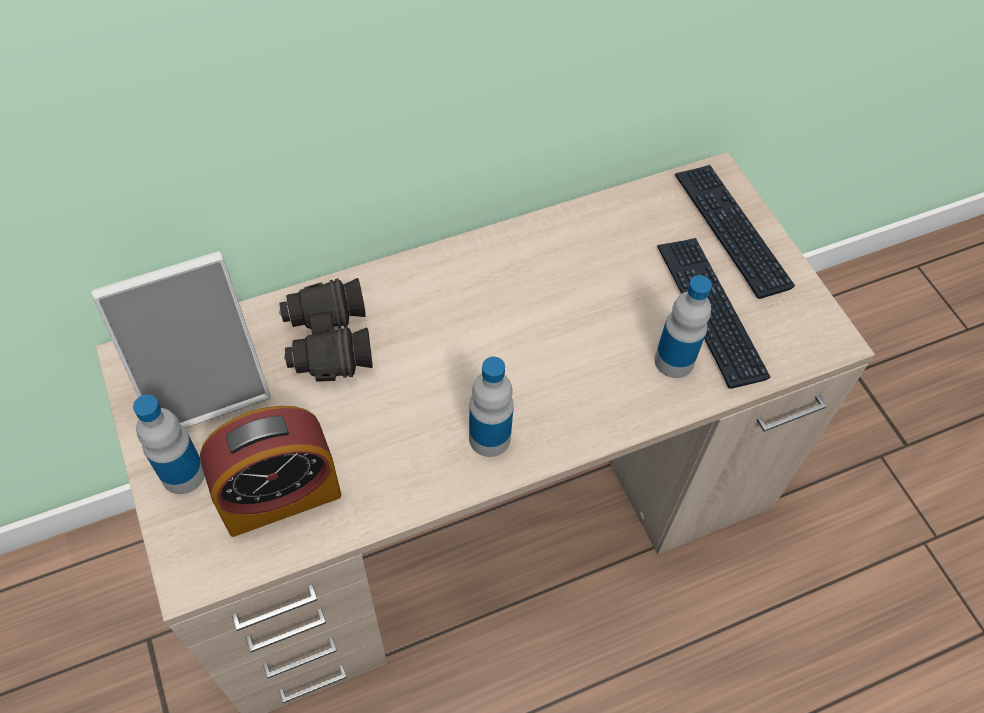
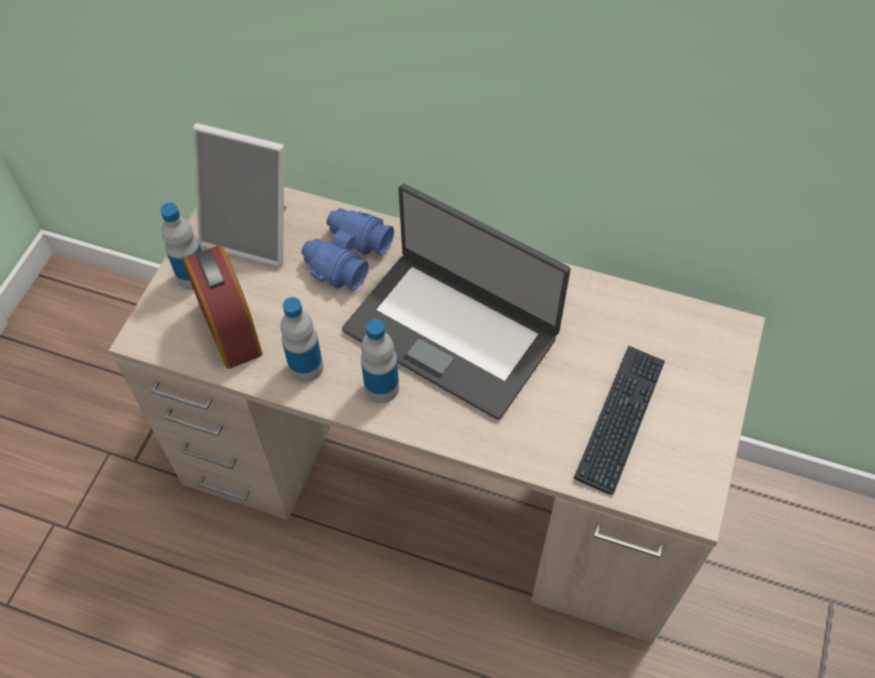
camera: 45 degrees right, 0 degrees up
alarm clock [200,406,341,537] -> alarm clock turned 45 degrees clockwise [183,245,263,369]
black binoculars [279,278,373,382] -> blue binoculars [301,208,394,291]
bottle [654,275,712,378] -> bottle moved to [280,297,323,382]
keyboard [675,165,795,299] -> none
none -> laptop [342,184,571,420]

